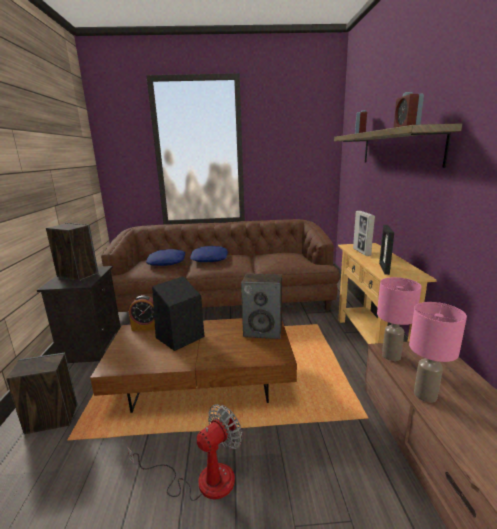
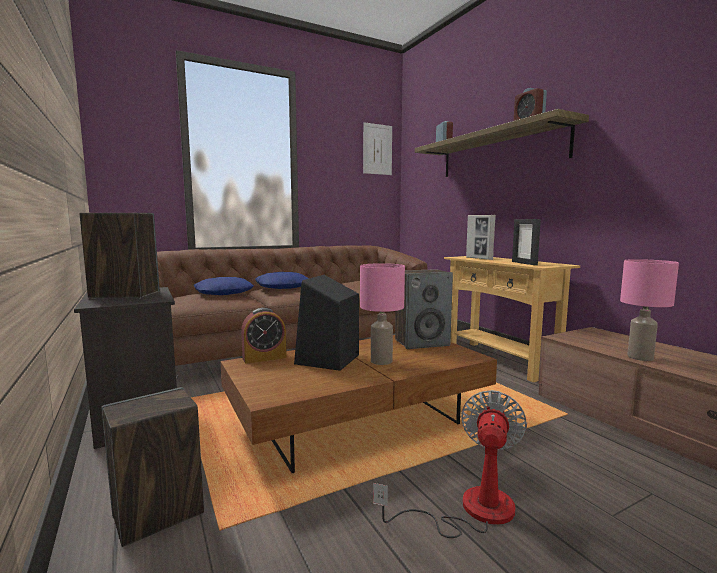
camera: 25 degrees left, 10 degrees down
pink table lamp [377,277,422,361] -> pink table lamp moved to [360,263,405,365]
none -> picture [363,122,392,175]

